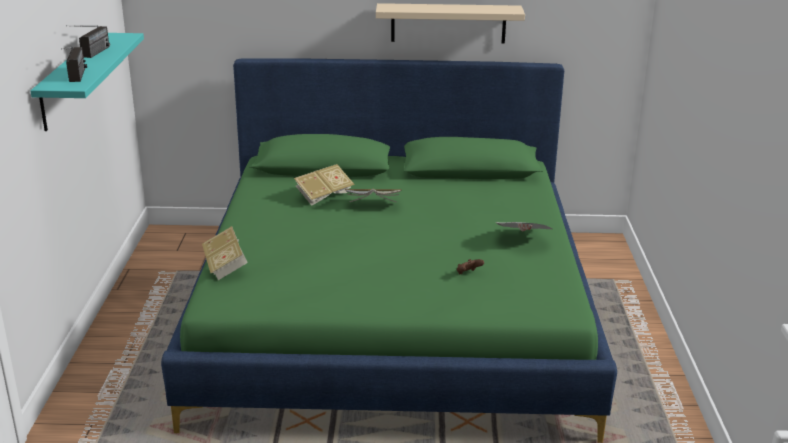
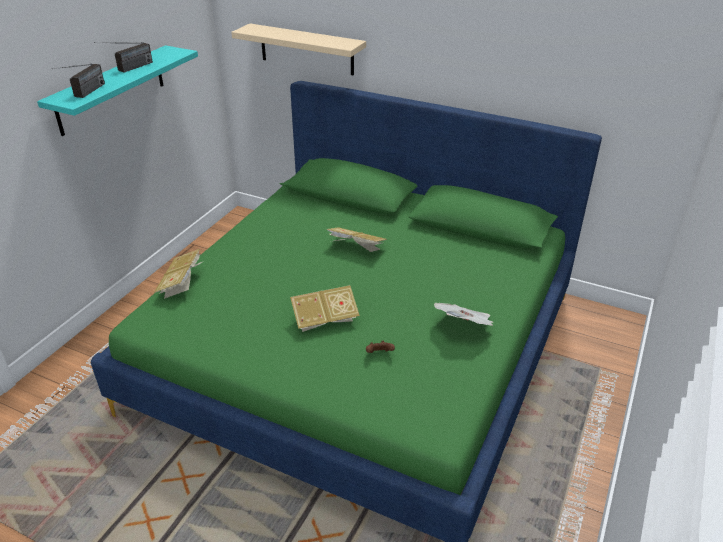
camera: 25 degrees right, 10 degrees up
book [294,164,355,206] -> book moved to [290,285,360,332]
beige shelf [376,3,525,44] -> beige shelf moved to [231,24,366,76]

